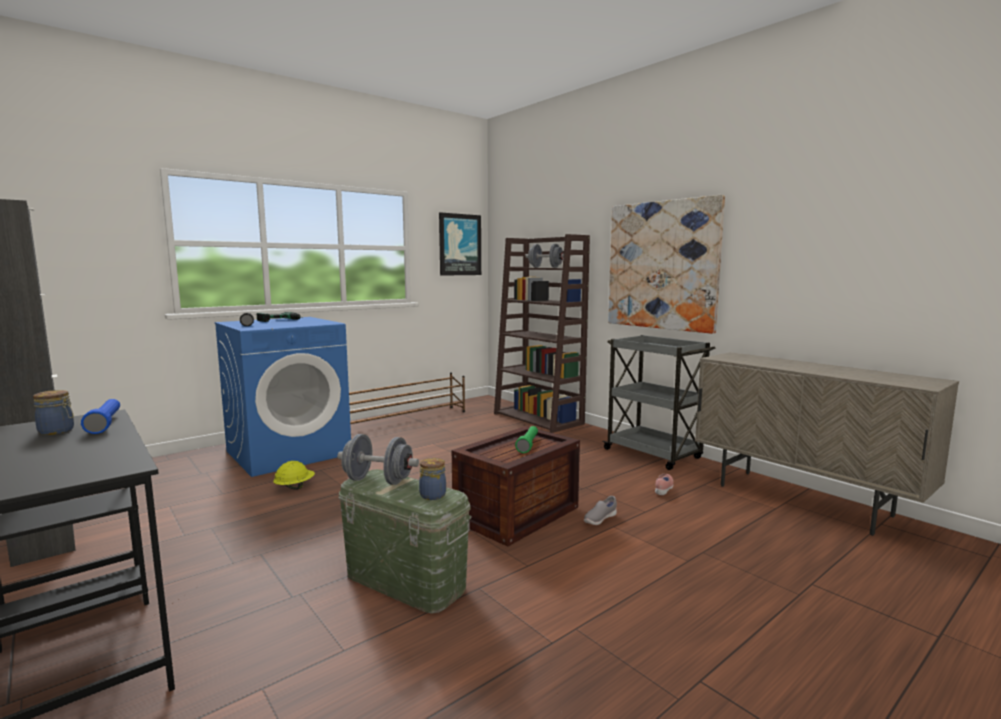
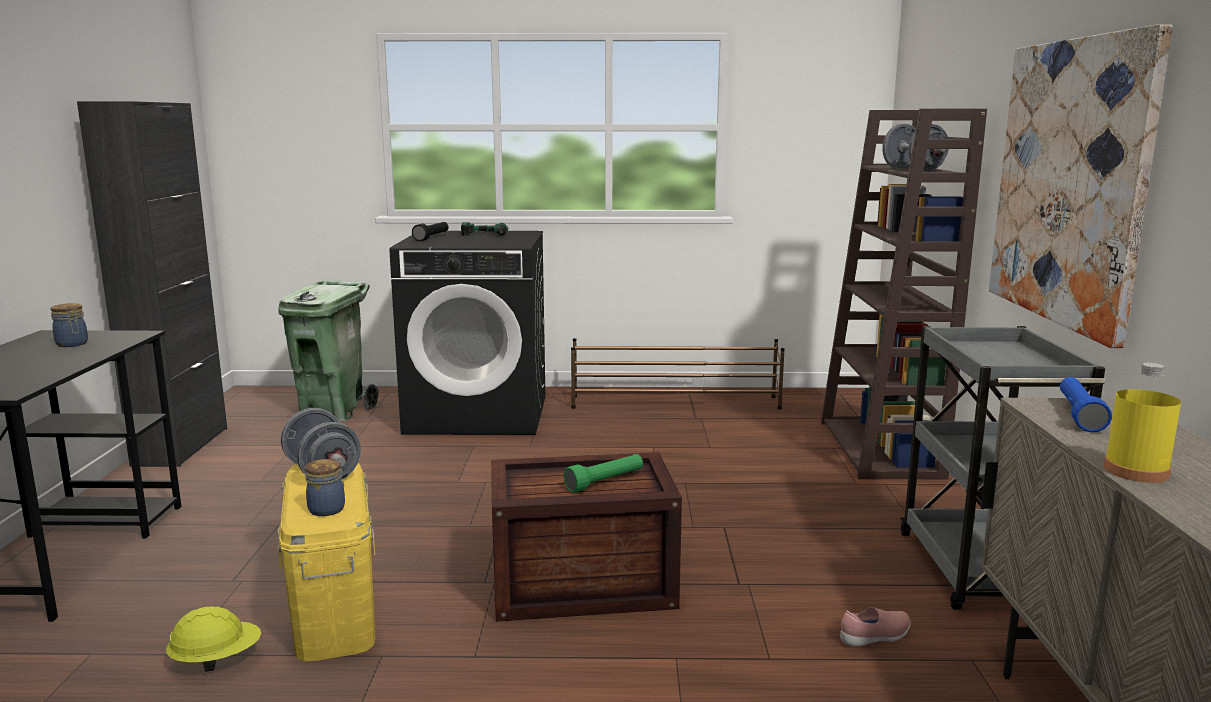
camera: 40 degrees right, 5 degrees up
blue flashlight [81,399,120,434] -> blue flashlight moved to [1060,377,1112,432]
blue washing machine [215,317,351,477] -> black washing machine [389,231,546,435]
yellow hard hat [273,461,315,490] -> yellow hard hat moved to [166,606,261,672]
green storage box [339,469,472,614] -> yellow storage box [278,463,375,661]
picture [439,212,481,276] -> none
grey shoe [584,496,617,525] -> none
none -> green trash can [278,281,379,421]
none -> yellow bottle [1104,363,1181,483]

